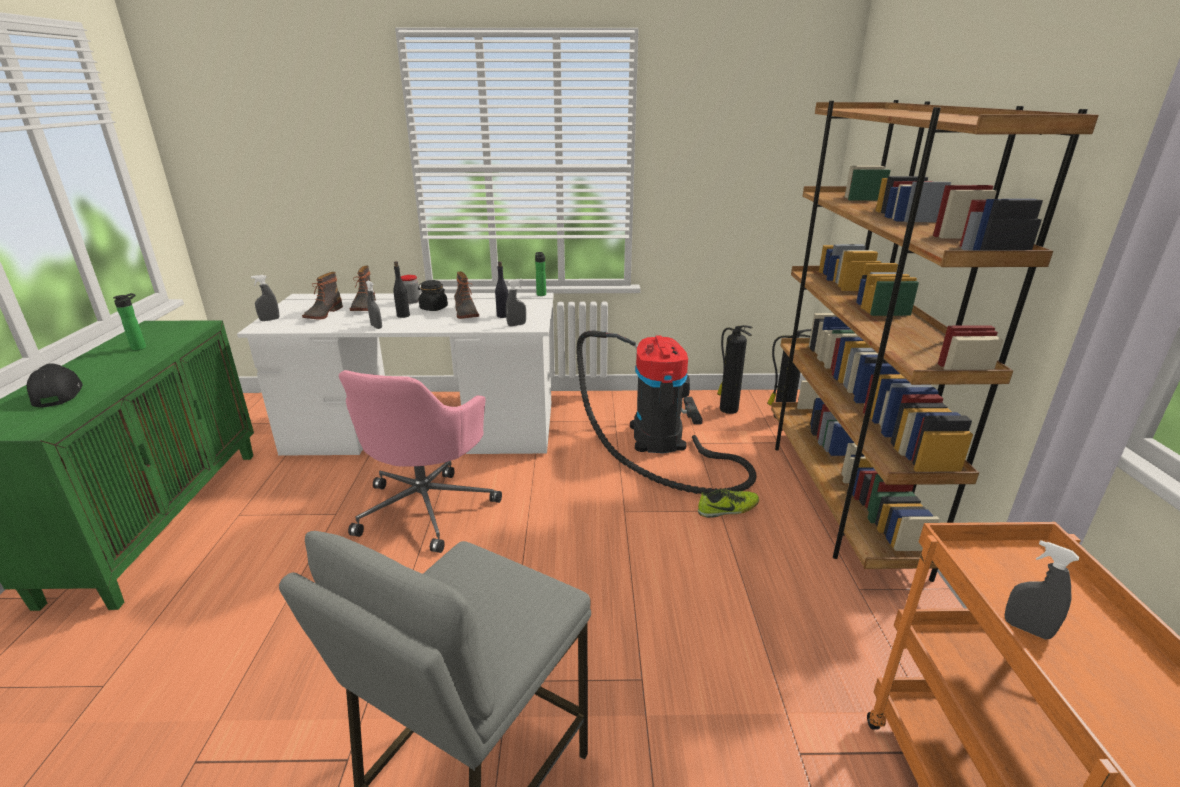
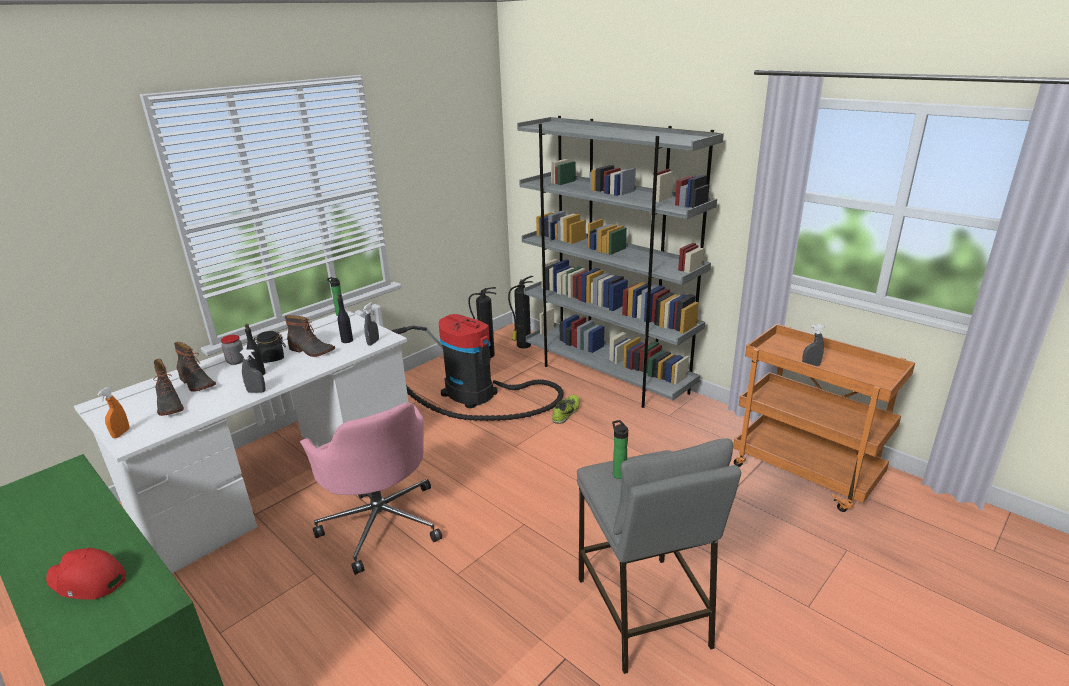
camera: 45 degrees left, 0 degrees up
black cap [27,363,83,408] -> red cap [46,548,126,600]
bottle [113,293,146,351] -> bottle moved to [612,420,628,479]
grey spray bottle [251,275,279,321] -> orange spray bottle [97,387,130,438]
brown bookcase [771,100,1099,582] -> grey bookcase [517,116,724,408]

